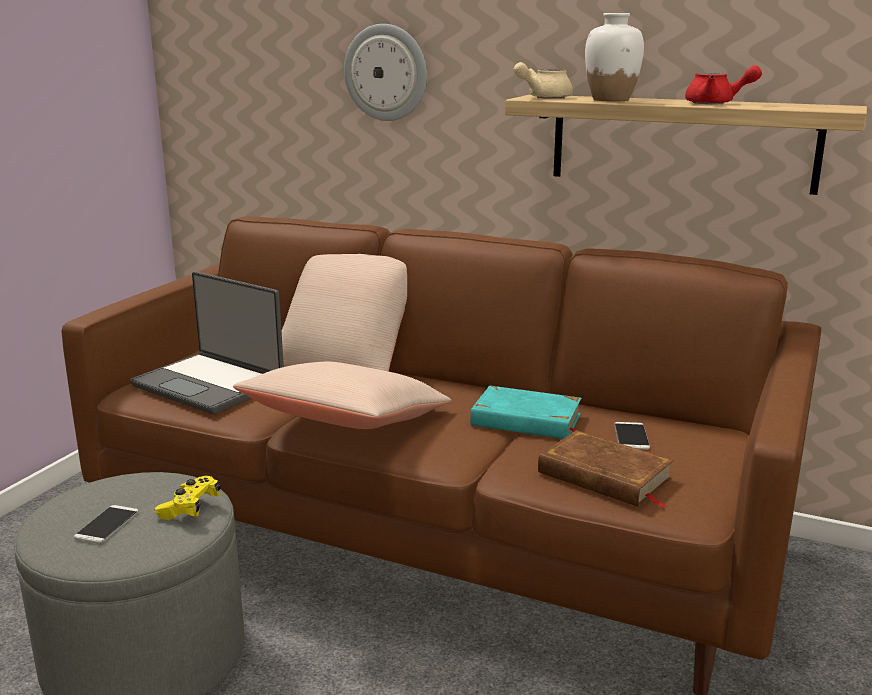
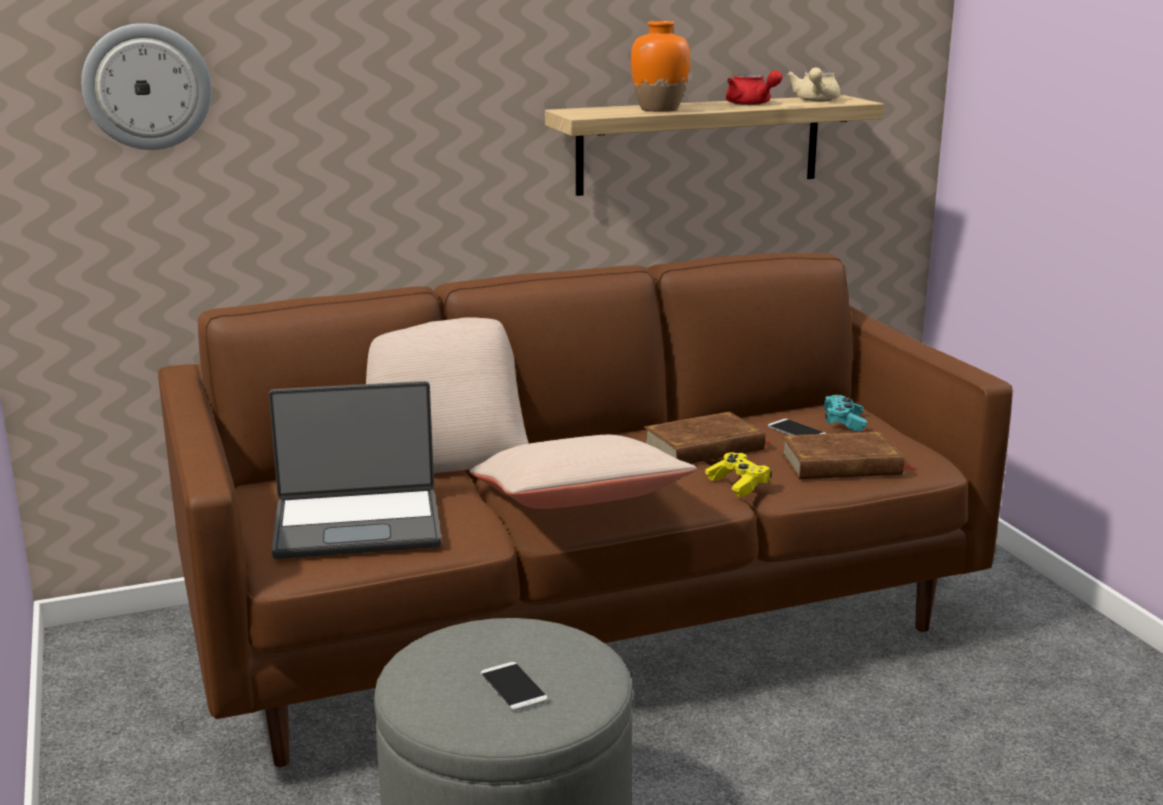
camera: 45 degrees left, 0 degrees up
yellow game controller [155,476,220,520] -> yellow game controller moved to [705,453,772,497]
wall clock [344,24,427,121] -> wall clock moved to [81,23,212,150]
turquoise book [470,386,582,439] -> brown book [644,412,771,464]
beige teapot [513,62,573,99] -> beige teapot moved to [787,67,840,101]
white vase [585,13,644,102] -> orange vase [631,21,690,112]
red teapot [685,65,762,104] -> red teapot turned 75 degrees clockwise [726,70,783,105]
none -> turquoise game controller [823,395,867,431]

